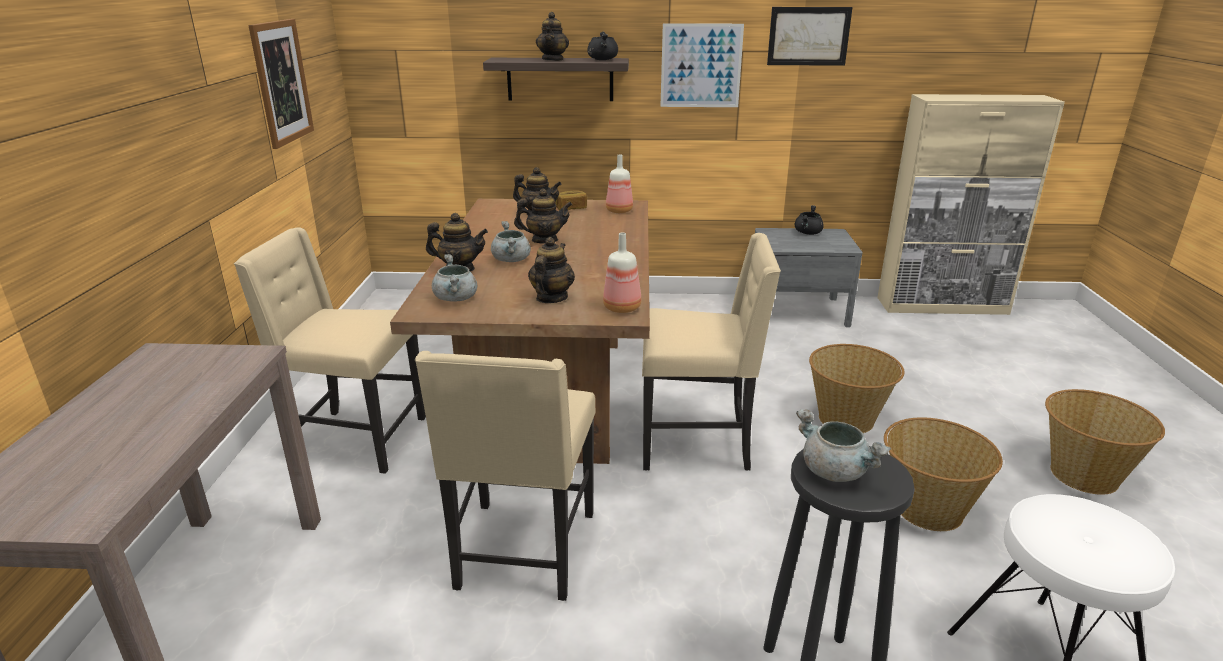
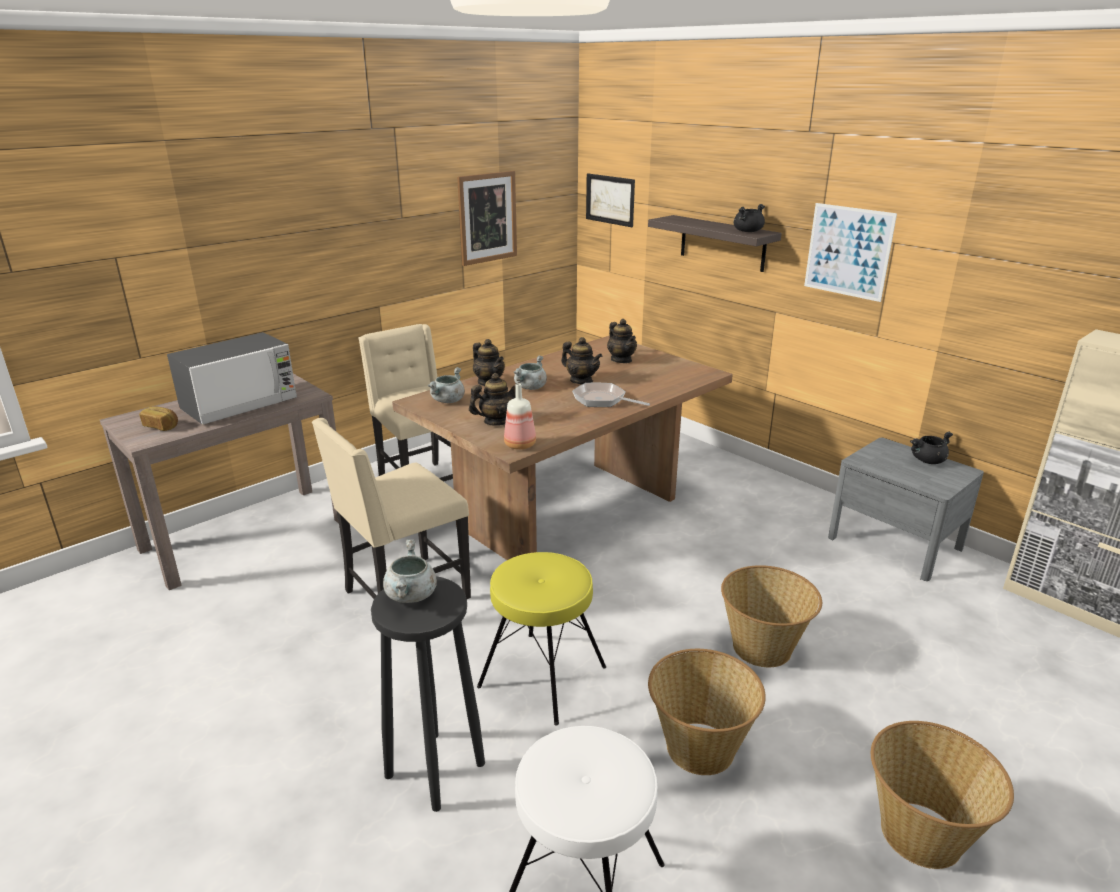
camera: 45 degrees right, 0 degrees up
teapot [536,12,569,61] -> none
bread [555,191,587,210] -> bread moved to [139,406,178,431]
bottle [606,154,633,213] -> none
beige chair [642,233,781,471] -> none
picture [767,7,853,66] -> picture moved to [586,173,635,227]
none -> microwave [167,332,297,425]
none -> yellow stool [477,552,606,726]
none -> frying pan [572,383,650,407]

